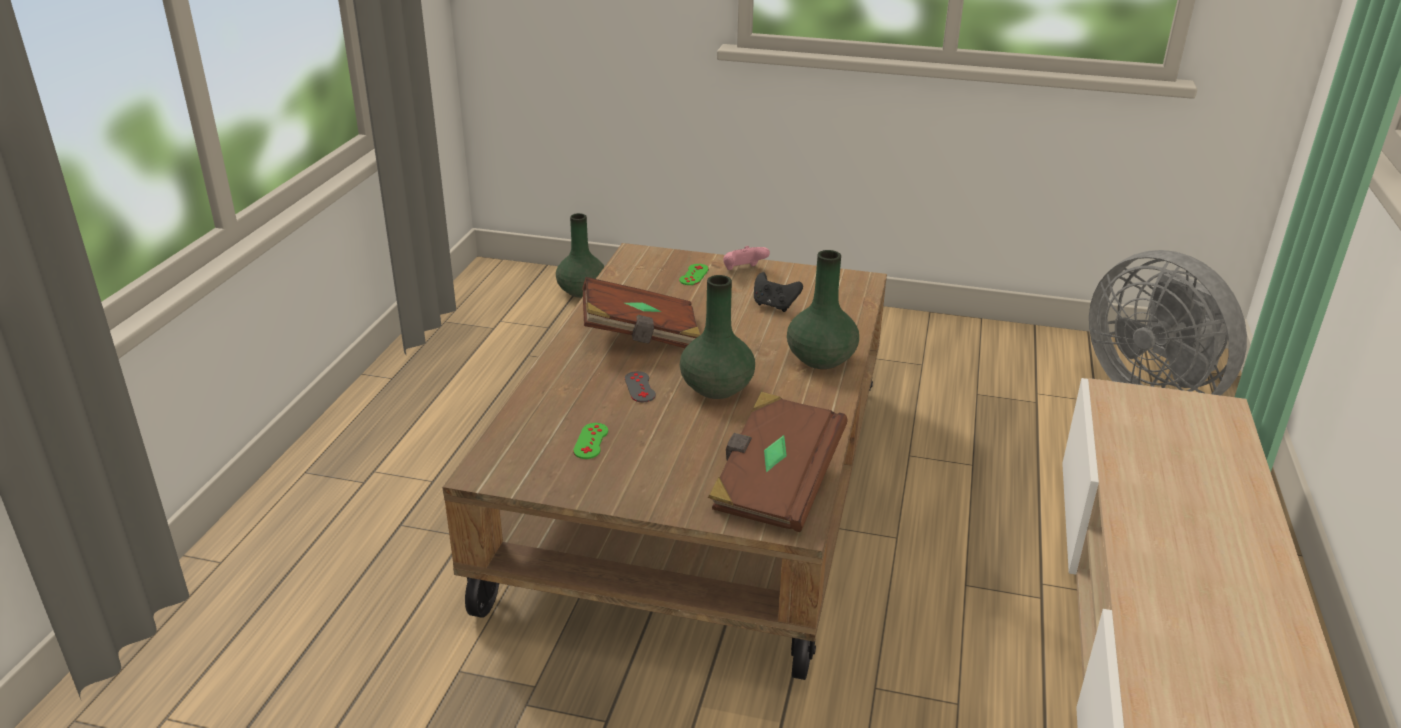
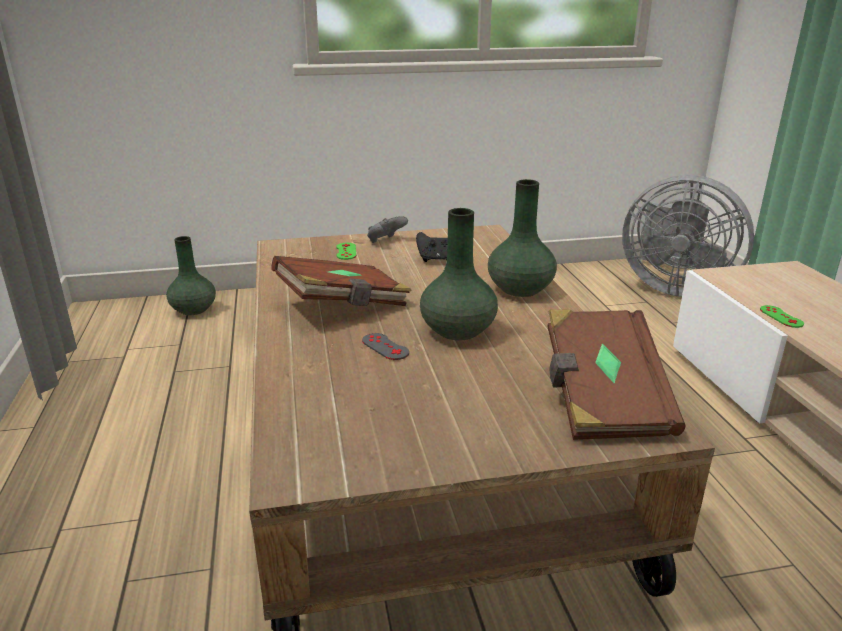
camera: 25 degrees left, 5 degrees down
green game controller [573,423,608,459] -> green game controller moved to [760,305,804,328]
pink game controller [723,246,770,270] -> grey game controller [367,216,408,243]

